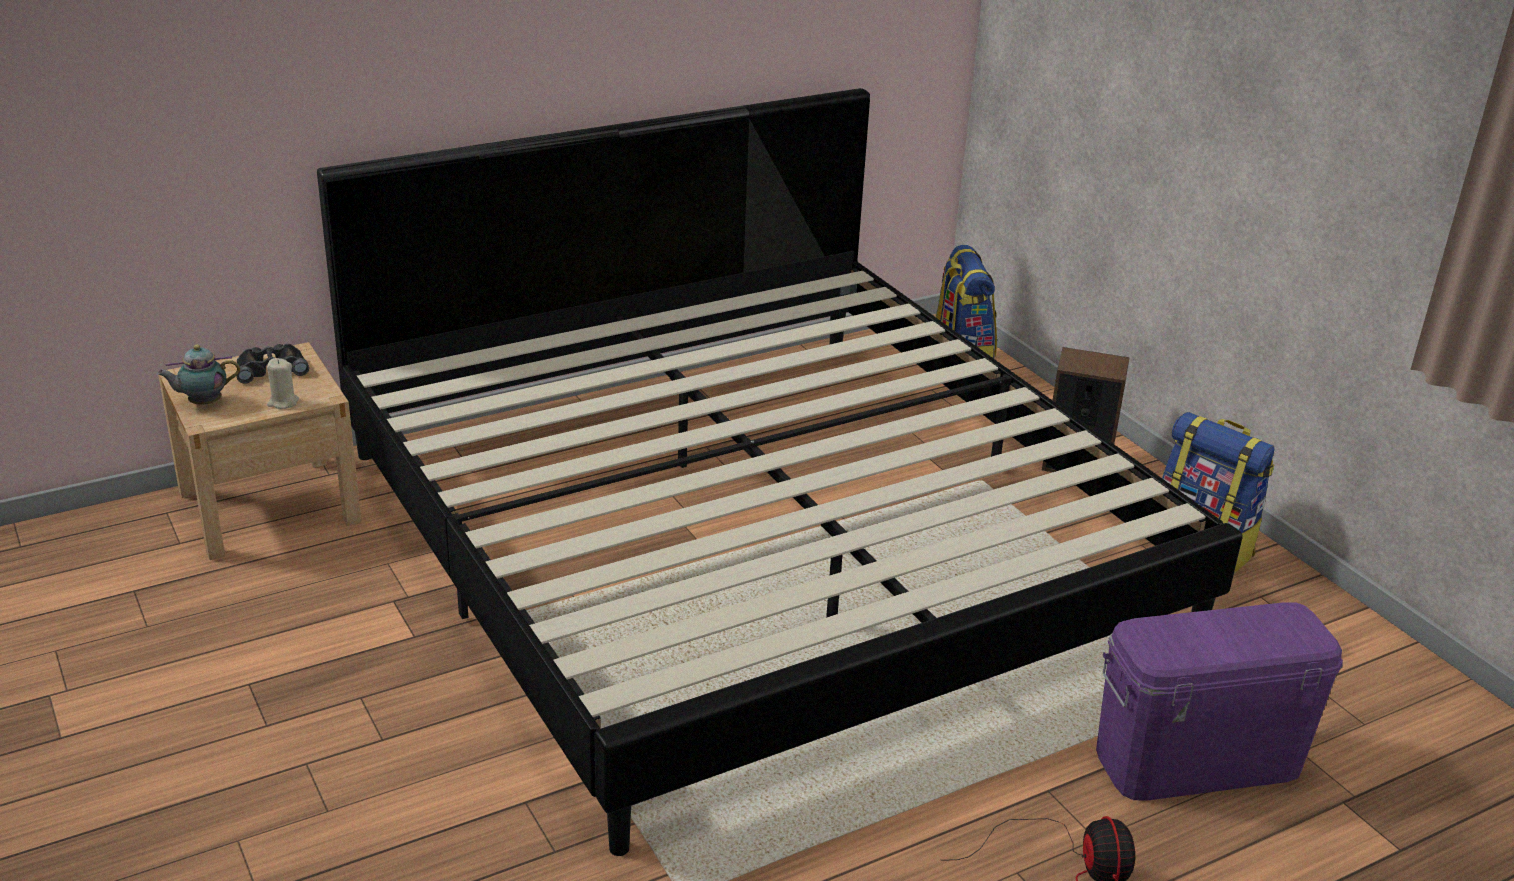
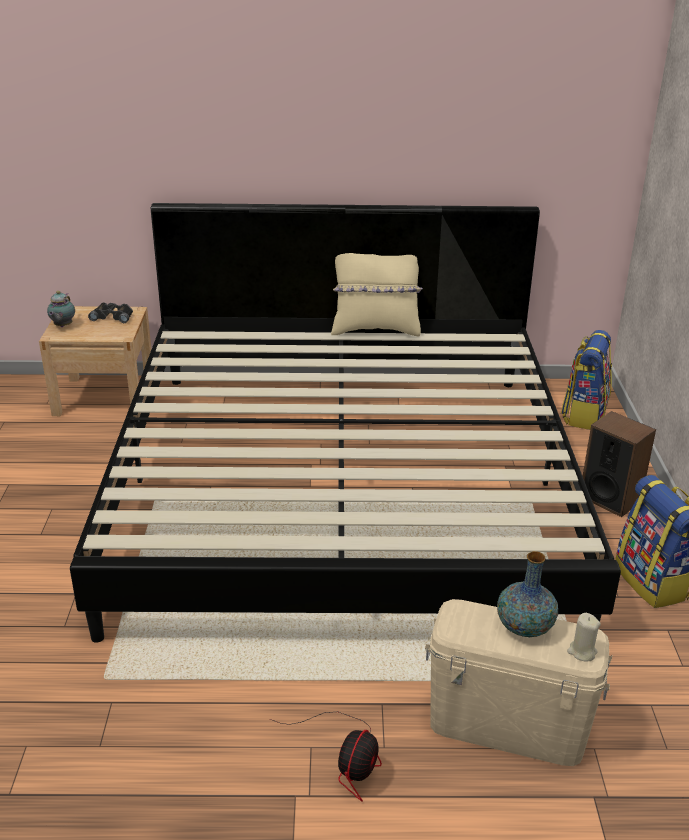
camera: 30 degrees right, 0 degrees up
teapot [157,345,240,405] -> teapot turned 90 degrees counterclockwise [47,291,75,327]
beige candle [267,358,299,409] -> beige candle moved to [567,613,601,662]
purple storage box [1096,602,1343,801] -> beige storage box [425,599,612,766]
none -> beige pillow [331,253,423,336]
none -> vase [497,551,558,637]

